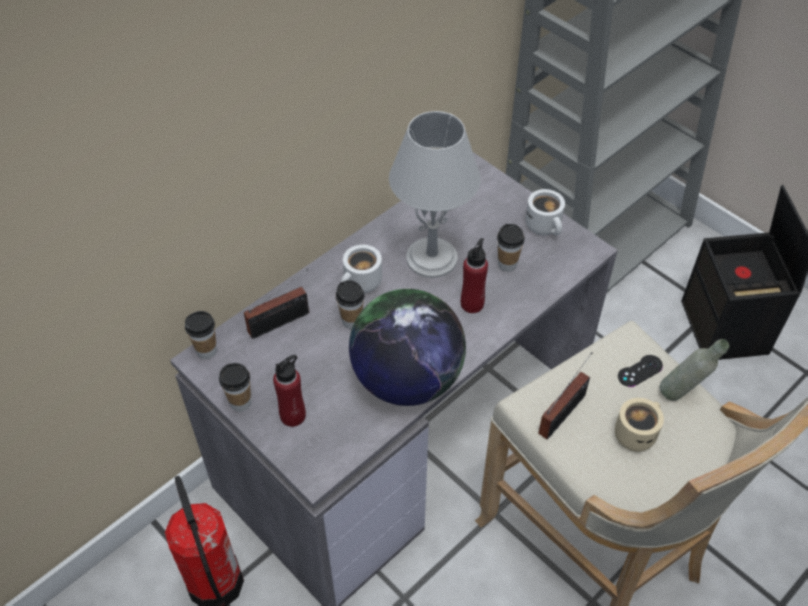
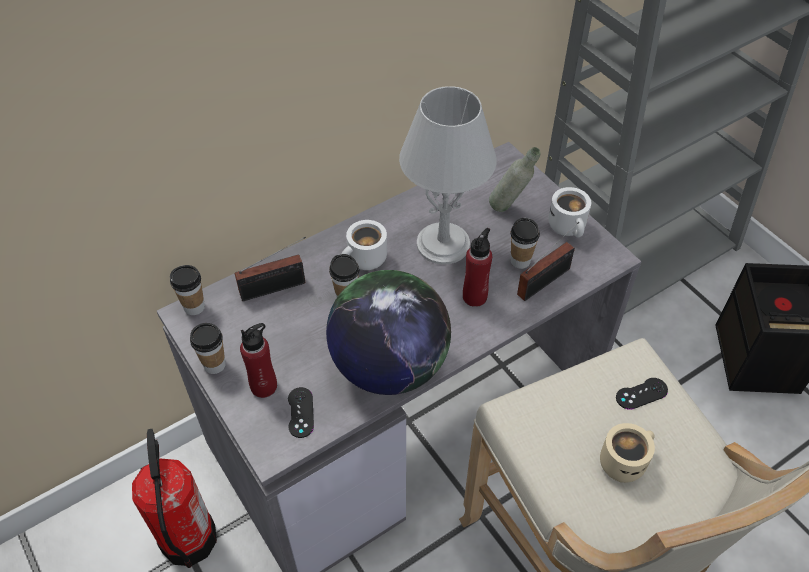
camera: 10 degrees right, 0 degrees up
radio [538,352,593,440] -> radio moved to [517,222,579,301]
grey bottle [660,339,729,401] -> grey bottle moved to [489,147,541,212]
none -> black game controller [288,387,314,438]

